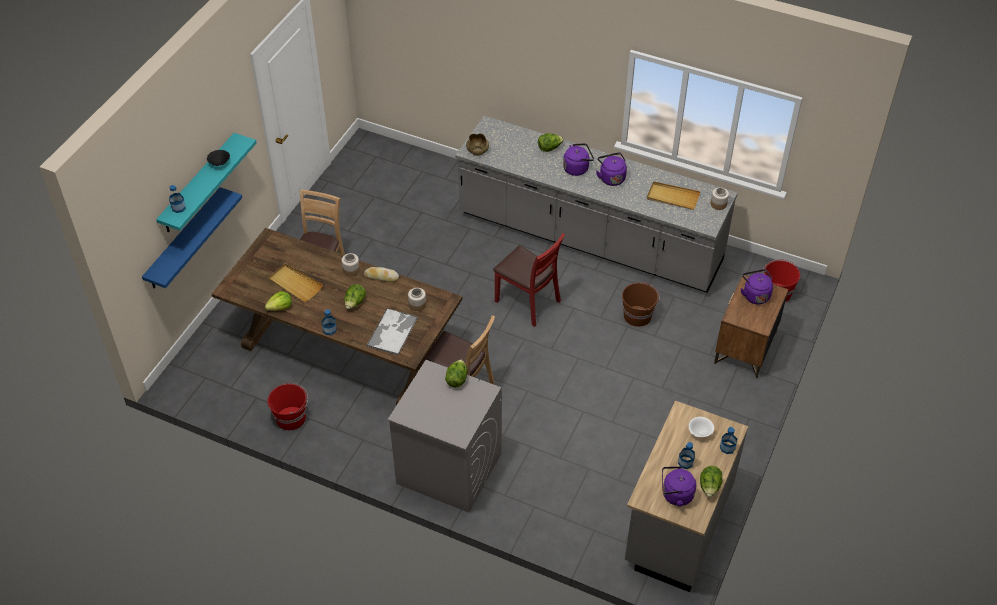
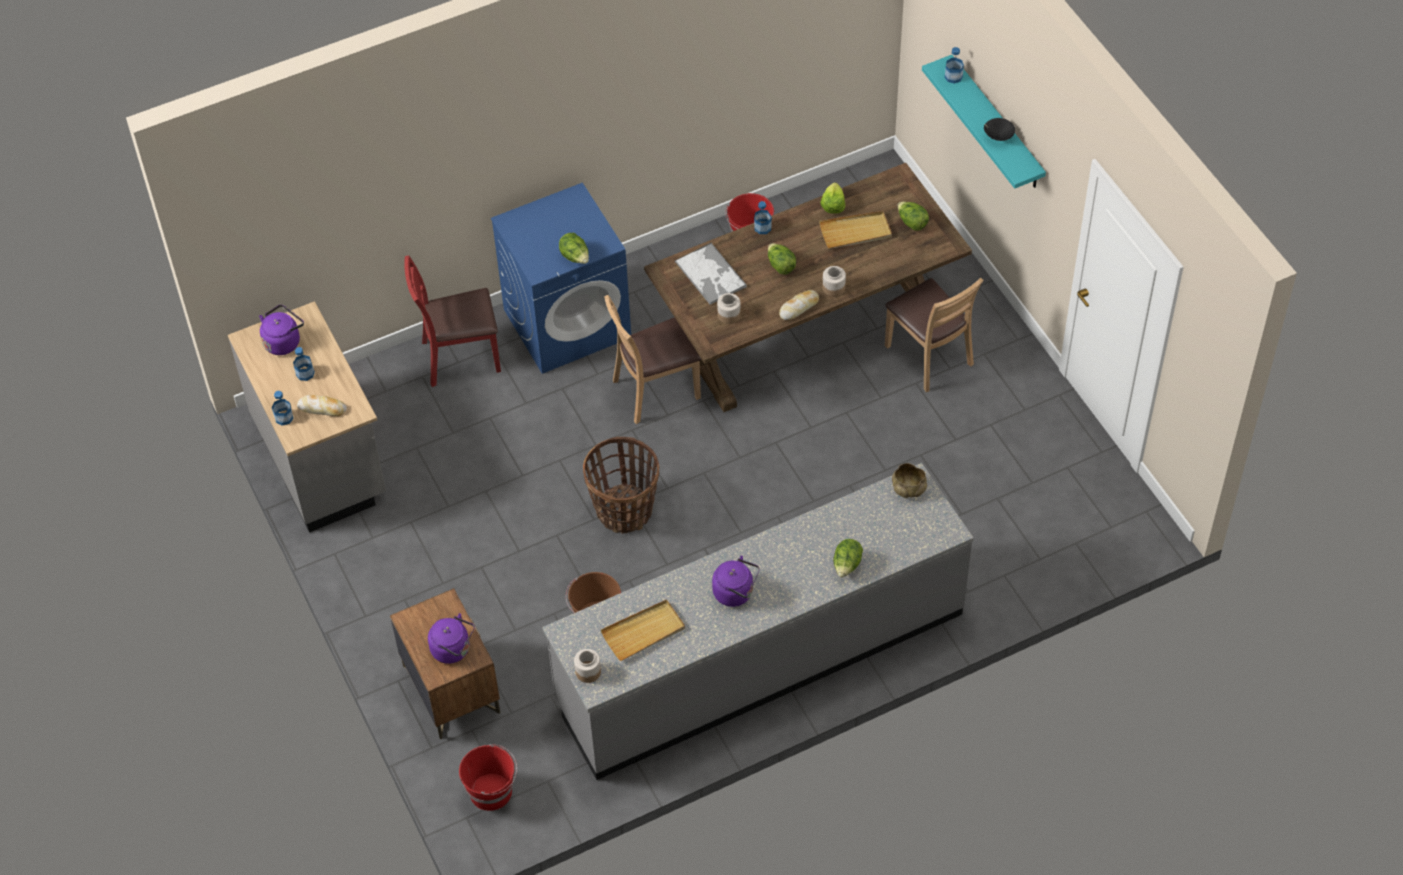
camera: 130 degrees right, 5 degrees up
blue shelf [142,187,242,288] -> none
grey washing machine [388,360,502,513] -> blue washing machine [491,183,631,374]
red chair [493,233,565,327] -> red chair moved to [404,255,501,387]
purple kettle [563,143,594,176] -> none
white bowl [689,417,714,437] -> bread [297,395,347,416]
lettuce [700,466,722,497] -> lettuce moved to [898,202,929,231]
none -> basket [583,437,659,534]

